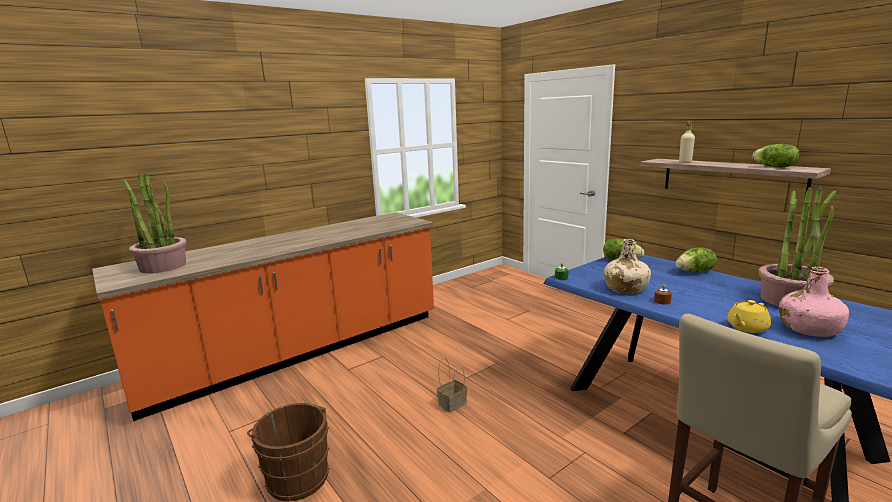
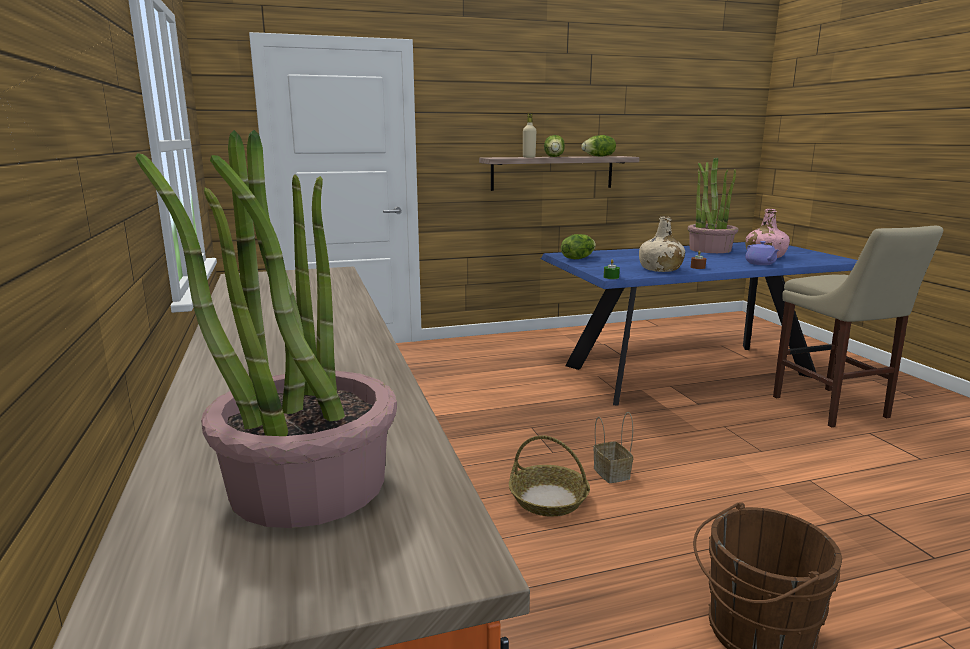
camera: 70 degrees left, 0 degrees up
lettuce [676,247,717,272] -> lettuce moved to [544,135,565,157]
yellow teapot [727,300,771,333] -> purple teapot [745,241,779,265]
none -> basket [509,435,590,516]

